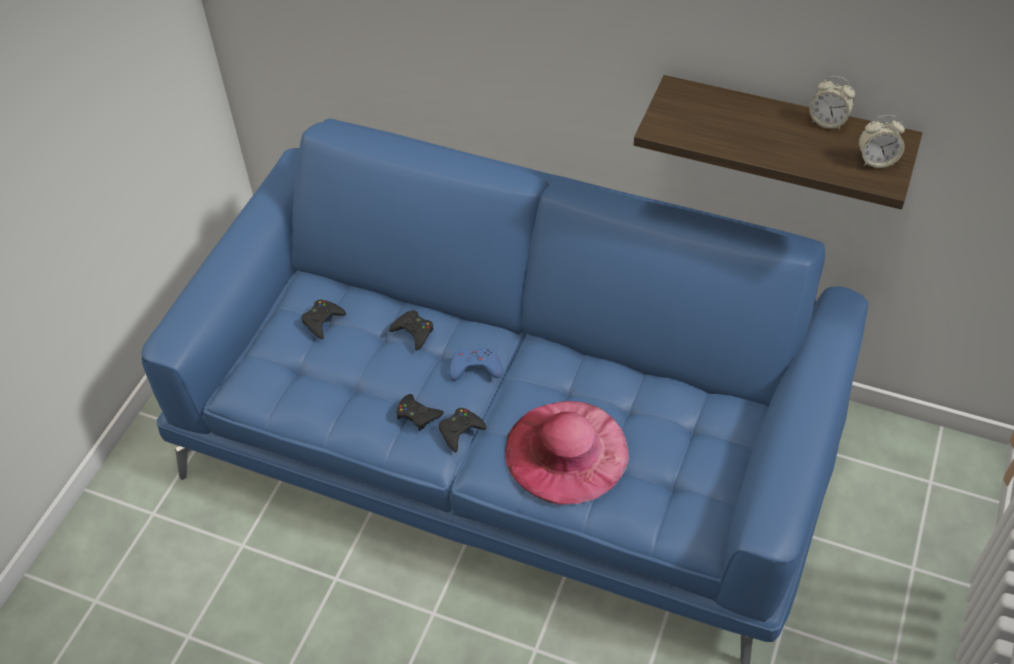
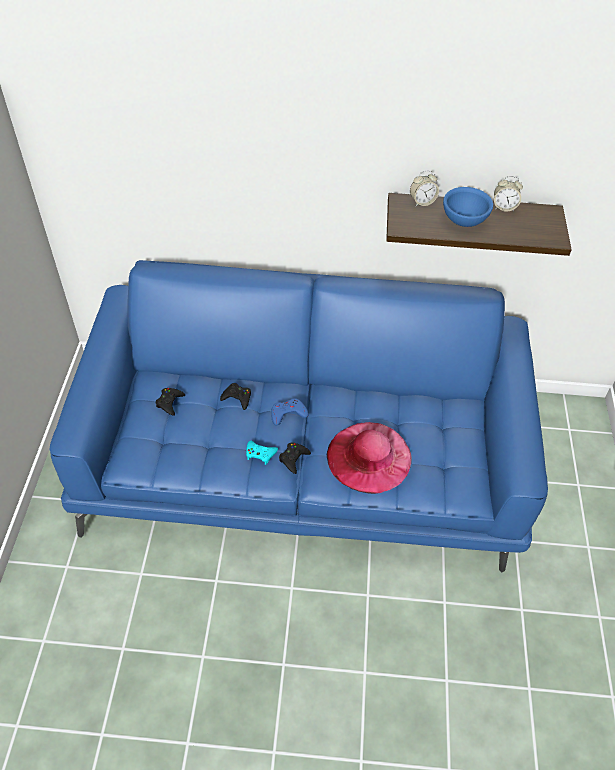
camera: 20 degrees left, 0 degrees up
black game controller [396,394,444,431] -> turquoise game controller [246,441,278,465]
alarm clock [858,115,905,168] -> alarm clock moved to [410,171,439,207]
none -> blue bowl [443,187,493,227]

